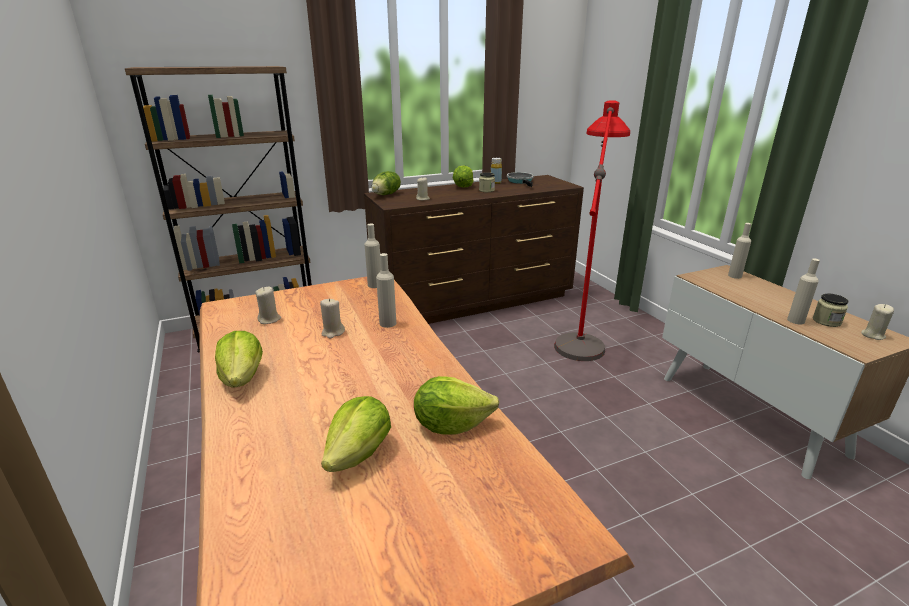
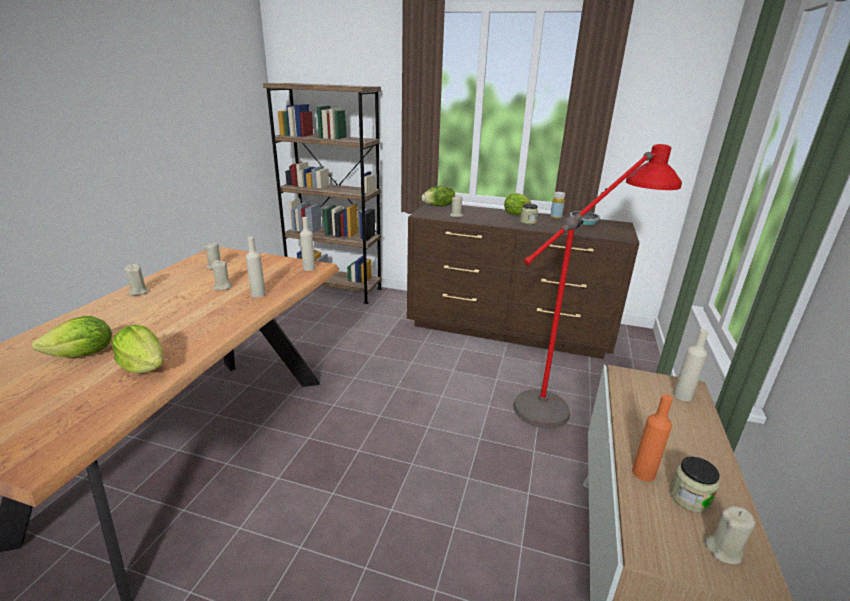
camera: 40 degrees right, 0 degrees up
lettuce [215,331,263,388] -> beige candle [125,264,148,295]
beige bottle [787,258,820,324] -> orange bottle [632,394,673,482]

